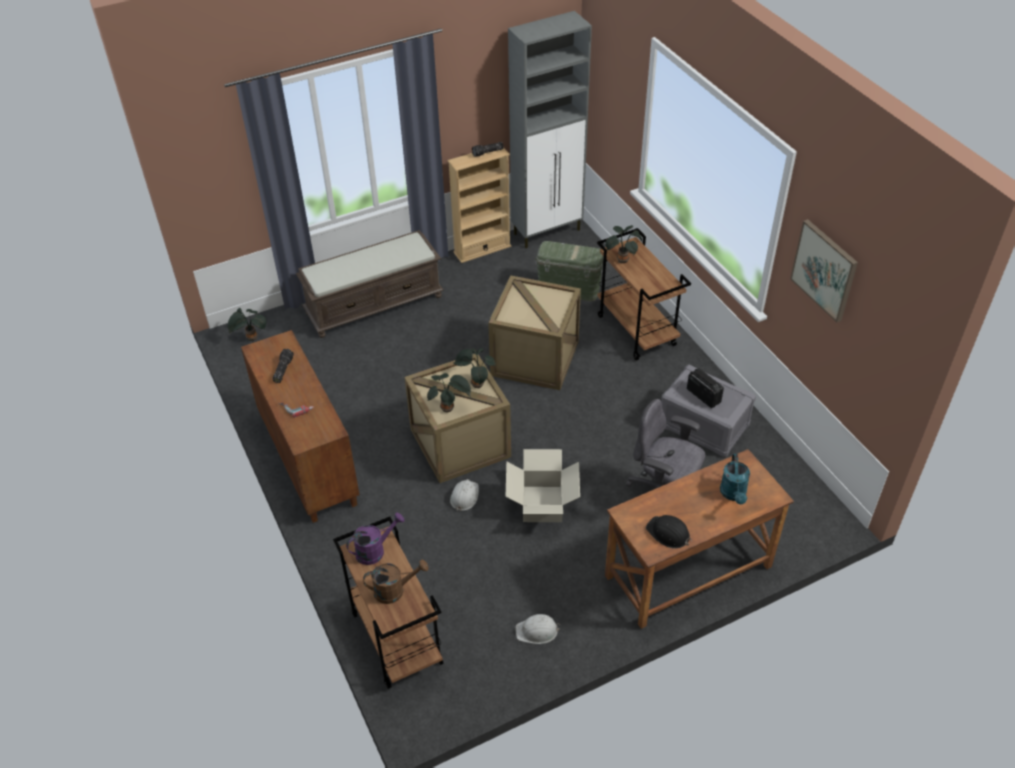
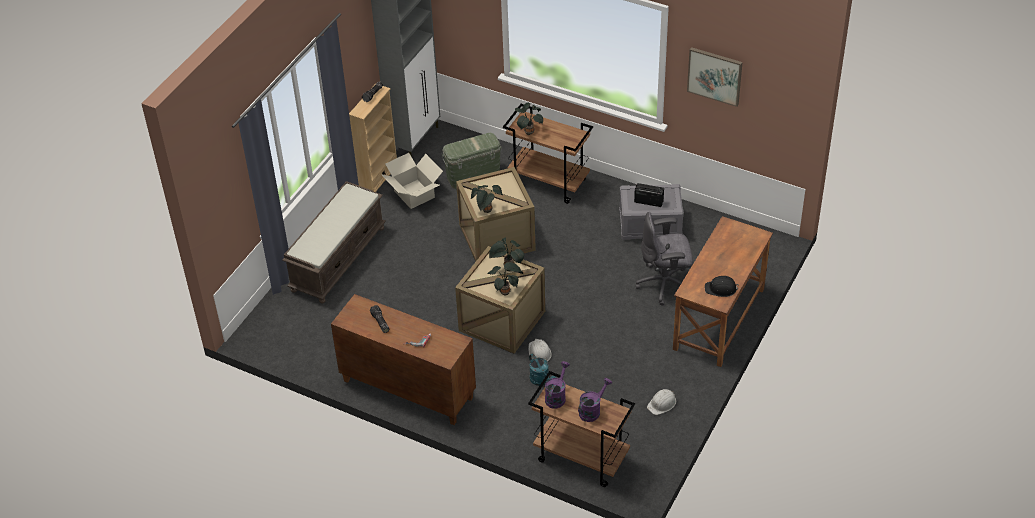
camera: 35 degrees left, 0 degrees up
potted plant [228,308,266,341] -> potted plant moved to [471,185,503,213]
brown watering can [363,559,429,604] -> purple watering can [578,378,612,422]
cardboard box [506,449,580,522] -> cardboard box moved to [382,153,443,209]
turquoise watering can [720,454,750,504] -> turquoise watering can moved to [529,353,557,386]

